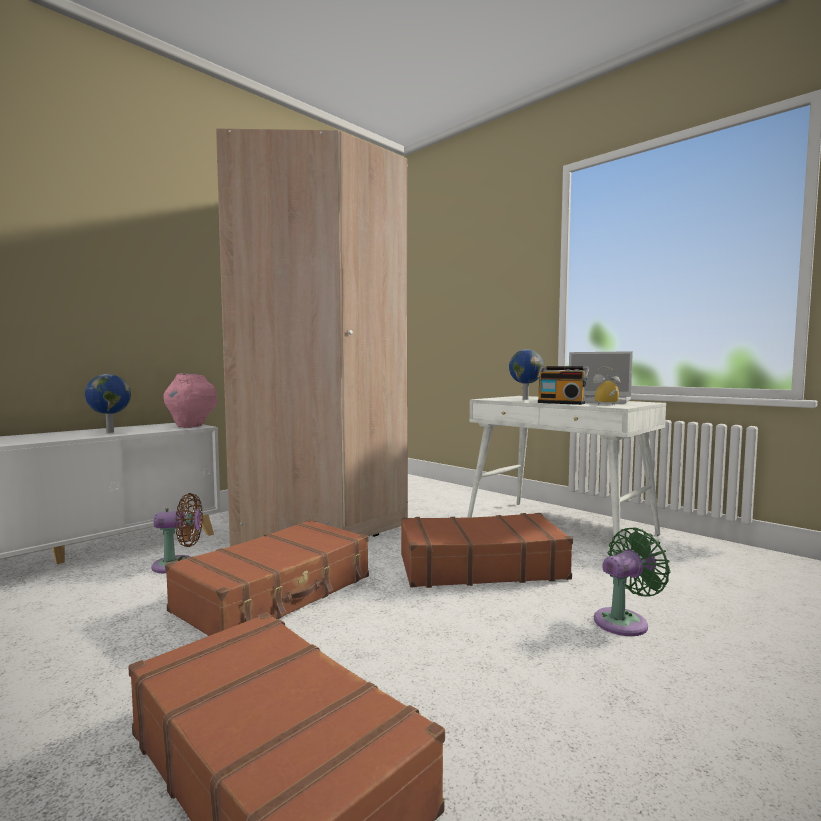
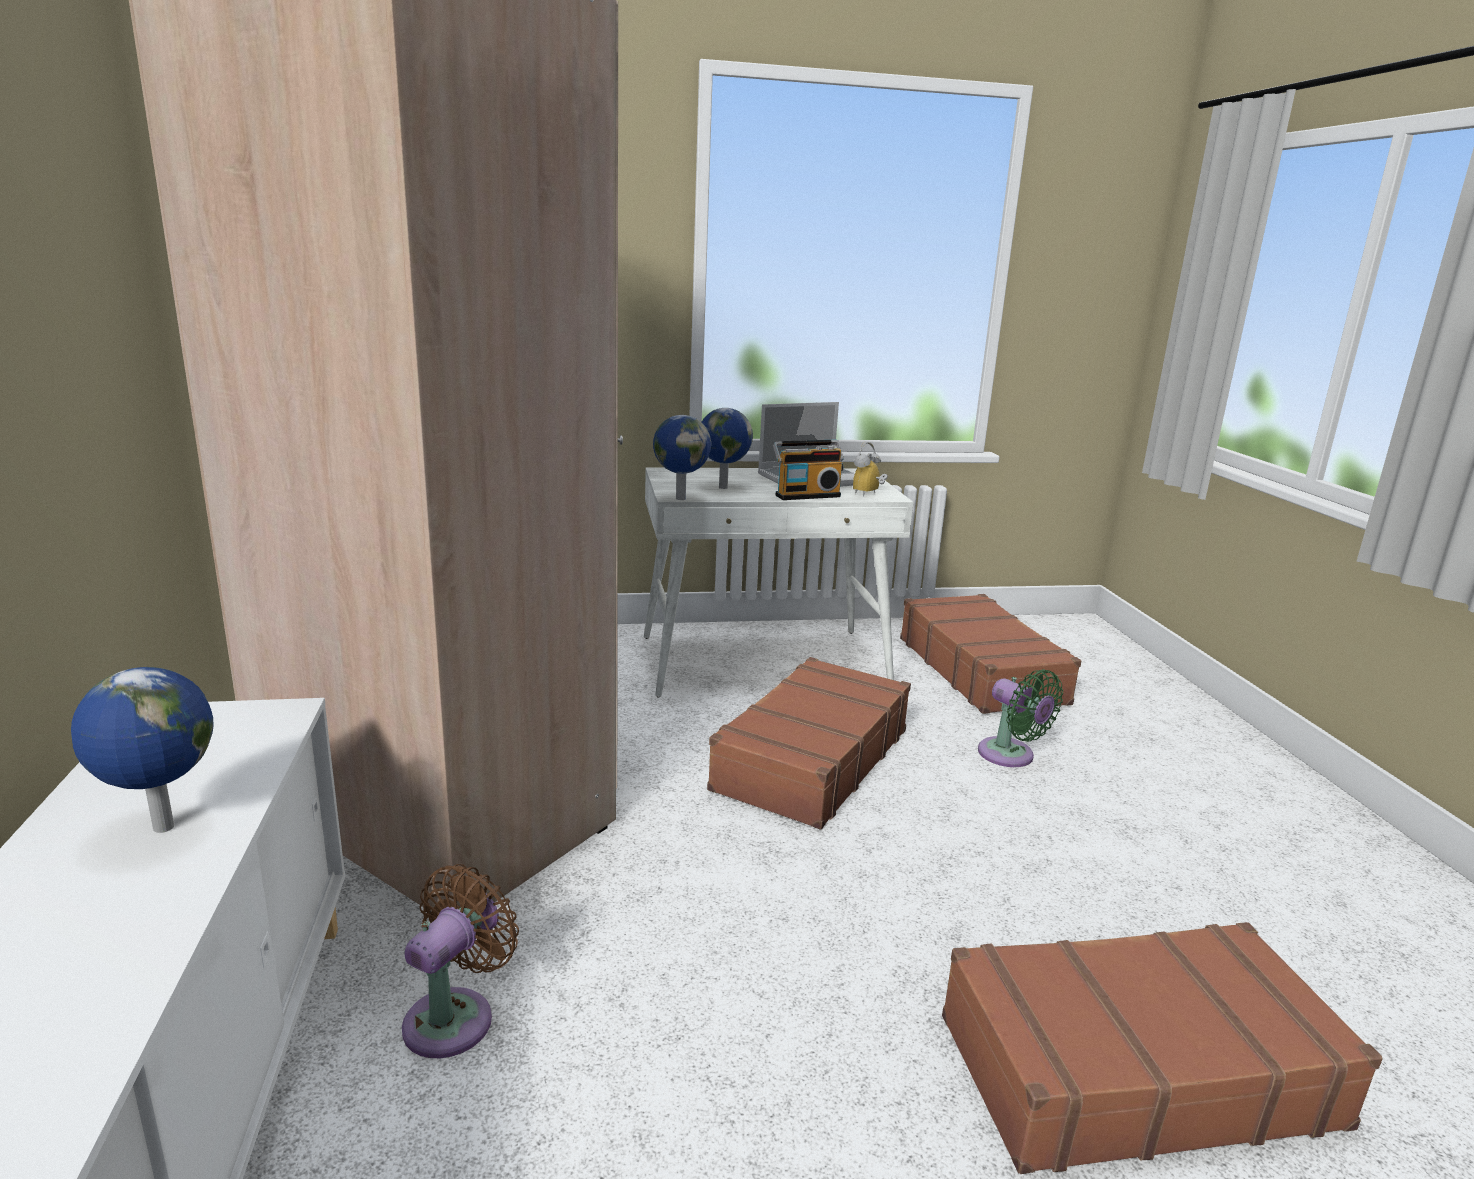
camera: 55 degrees left, 15 degrees up
pink vase [164,373,217,428] -> none
brown suitcase [165,519,369,636] -> brown suitcase moved to [900,594,1082,714]
green fan [594,527,671,636] -> green fan turned 135 degrees clockwise [978,669,1063,767]
none -> globe [653,415,711,500]

